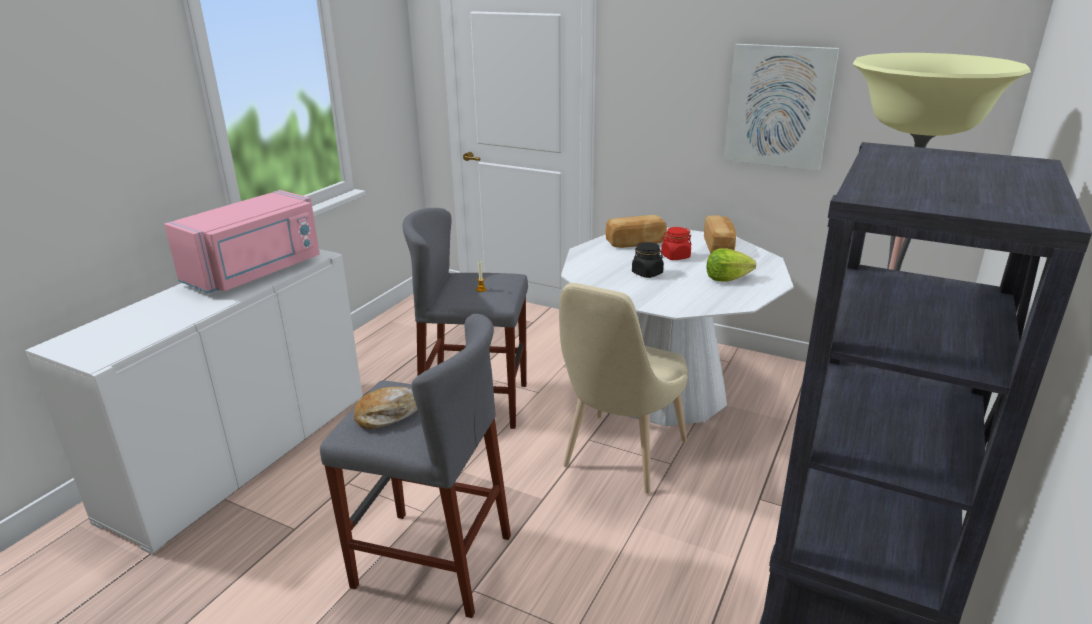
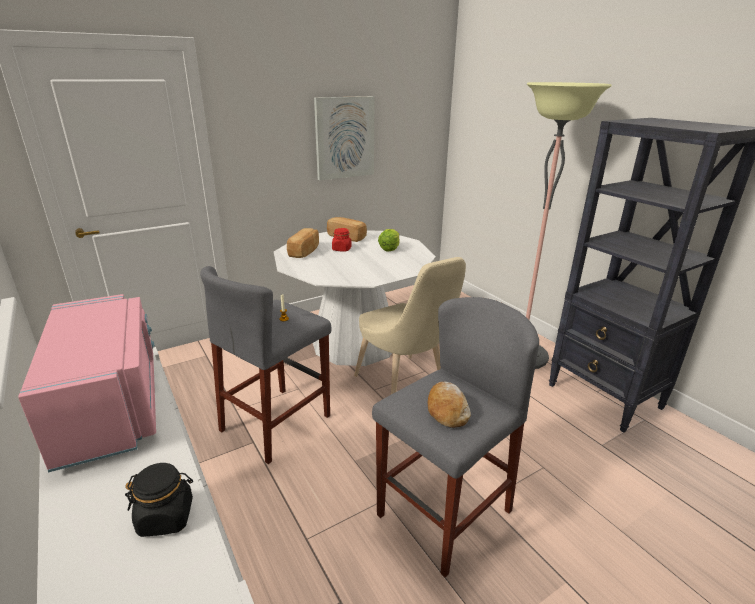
camera: 60 degrees left, 0 degrees up
black jar [632,242,664,278] -> black jar moved to [125,463,193,537]

